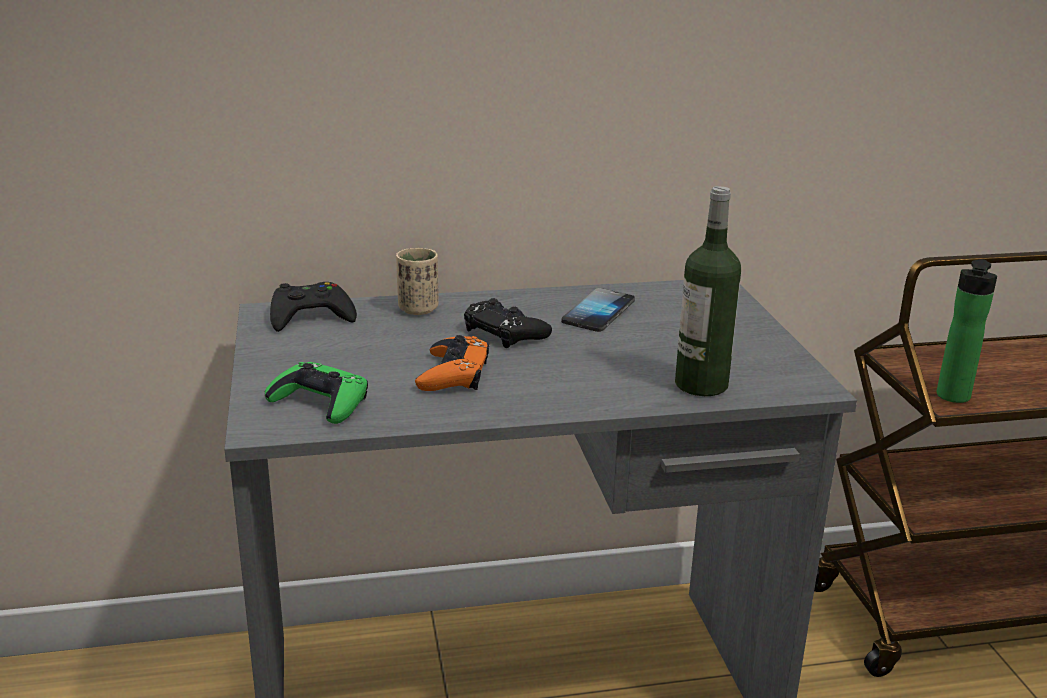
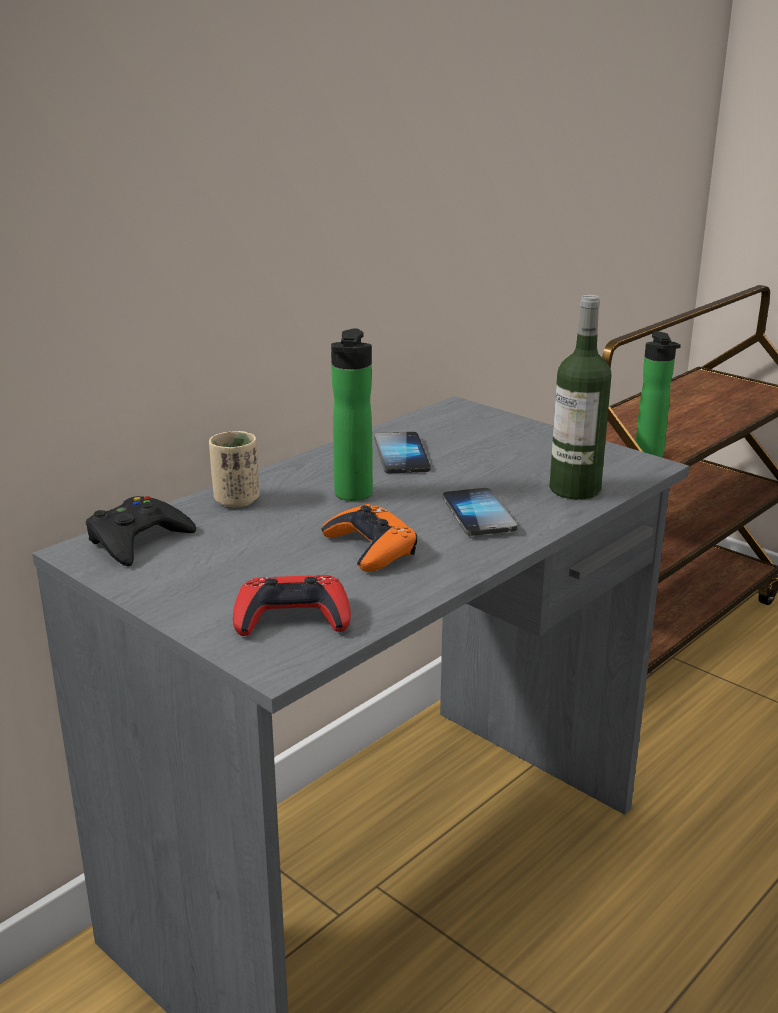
camera: 35 degrees left, 0 degrees up
green game controller [265,362,368,424] -> red game controller [233,575,351,636]
black game controller [464,298,552,348] -> bottle [331,328,373,501]
none -> phone [442,488,518,536]

